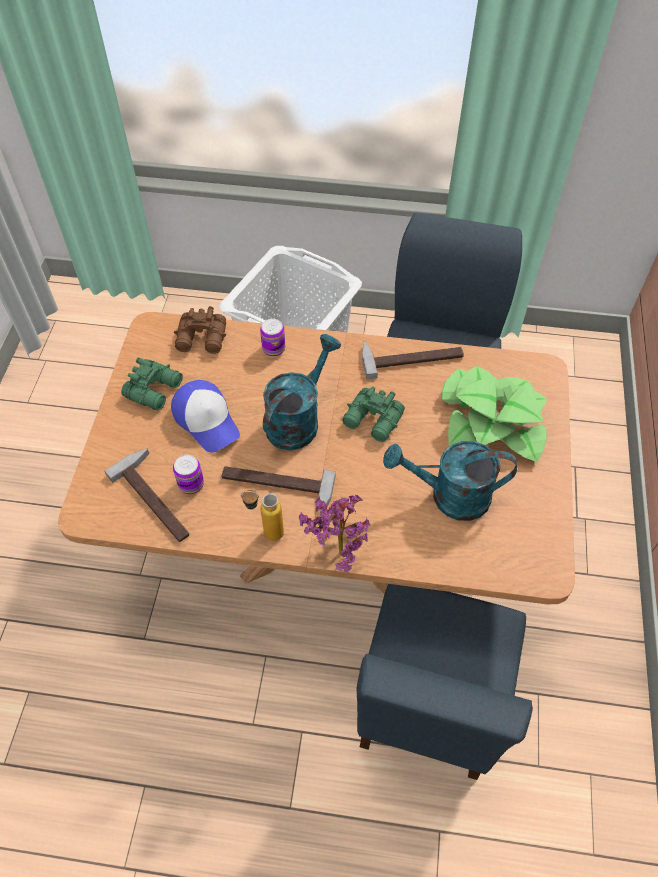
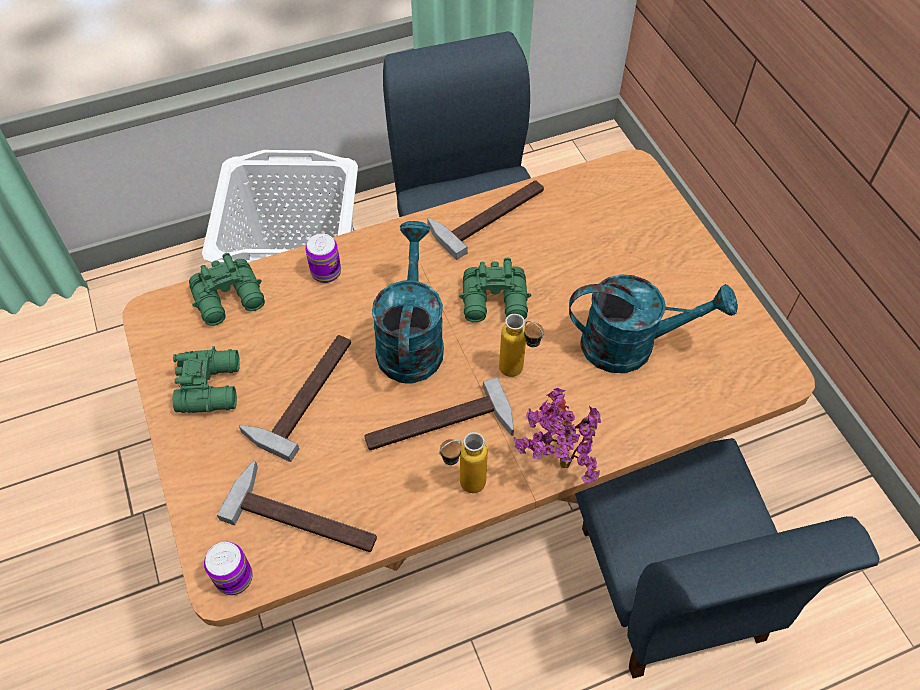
camera: 30 degrees left, 0 degrees up
cap [171,380,240,453] -> hammer [239,335,351,462]
can [173,455,204,494] -> can moved to [204,542,252,595]
brown binoculars [174,306,226,354] -> green binoculars [189,253,265,326]
turquoise watering can [383,441,517,521] -> turquoise watering can turned 150 degrees counterclockwise [569,274,738,373]
potted plant [442,366,547,462] -> none
none -> bottle [499,314,544,377]

